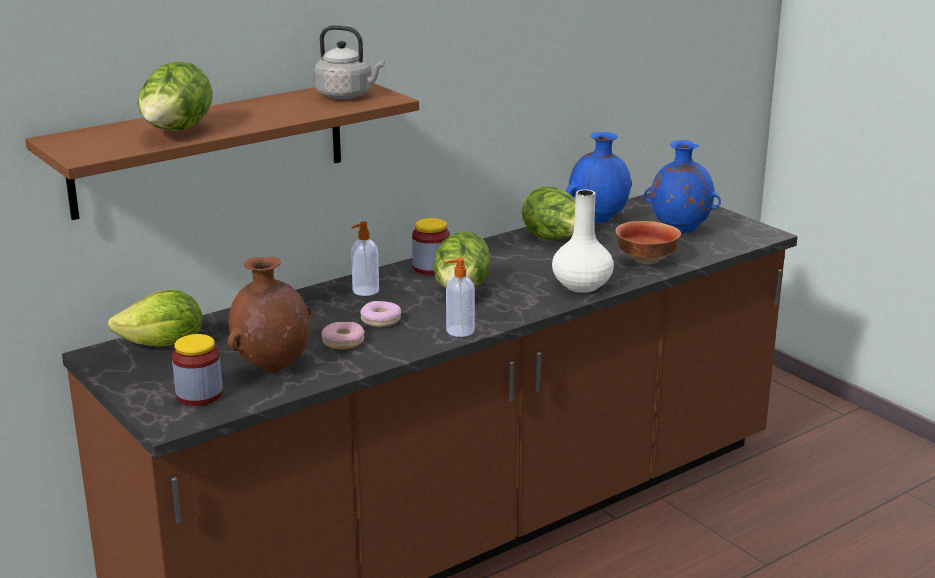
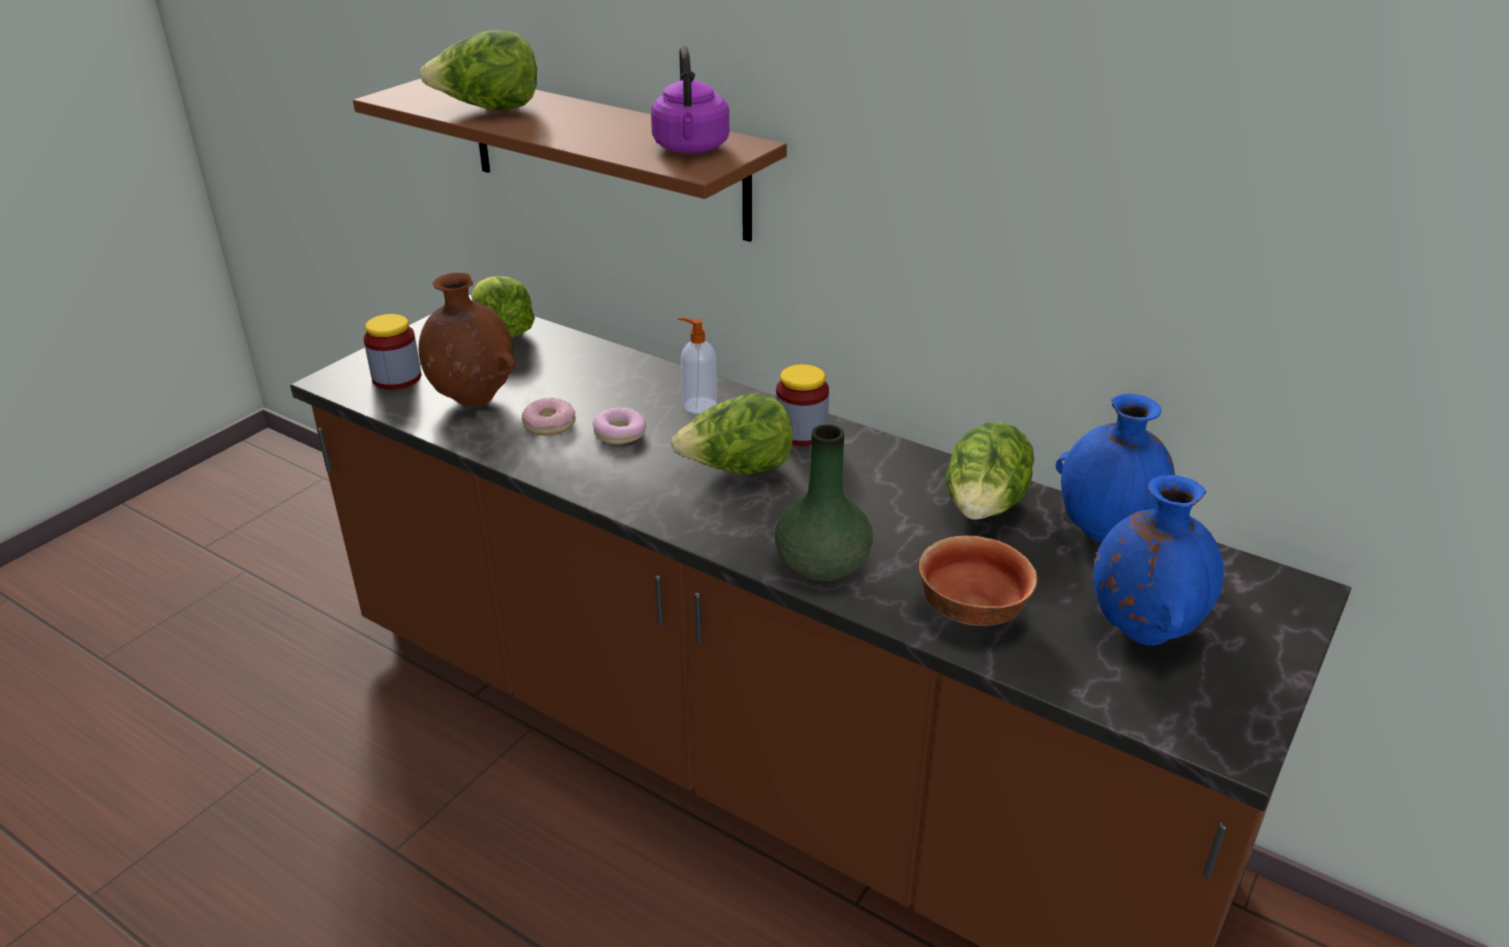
camera: 70 degrees right, 10 degrees up
grey kettle [314,25,384,99] -> purple kettle [651,46,729,153]
soap dispenser [445,258,475,337] -> none
white vase [552,190,614,293] -> green vase [775,424,873,581]

